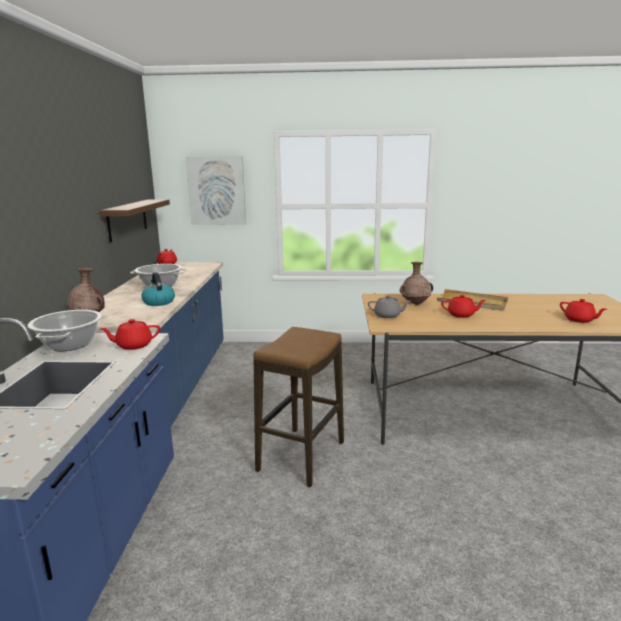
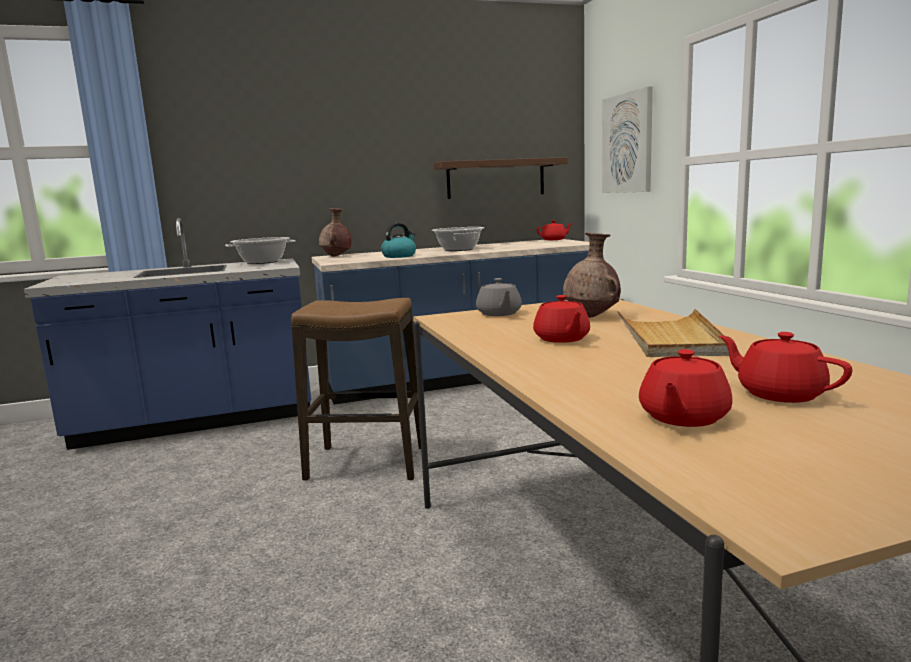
camera: 70 degrees right, 5 degrees down
red teapot [100,319,160,350] -> red teapot moved to [719,332,853,403]

